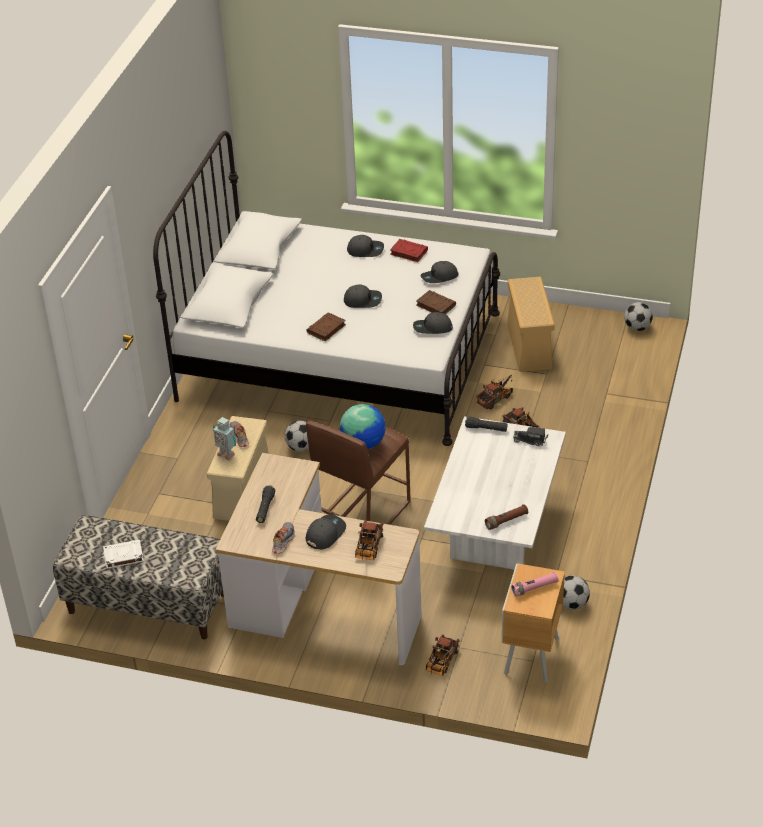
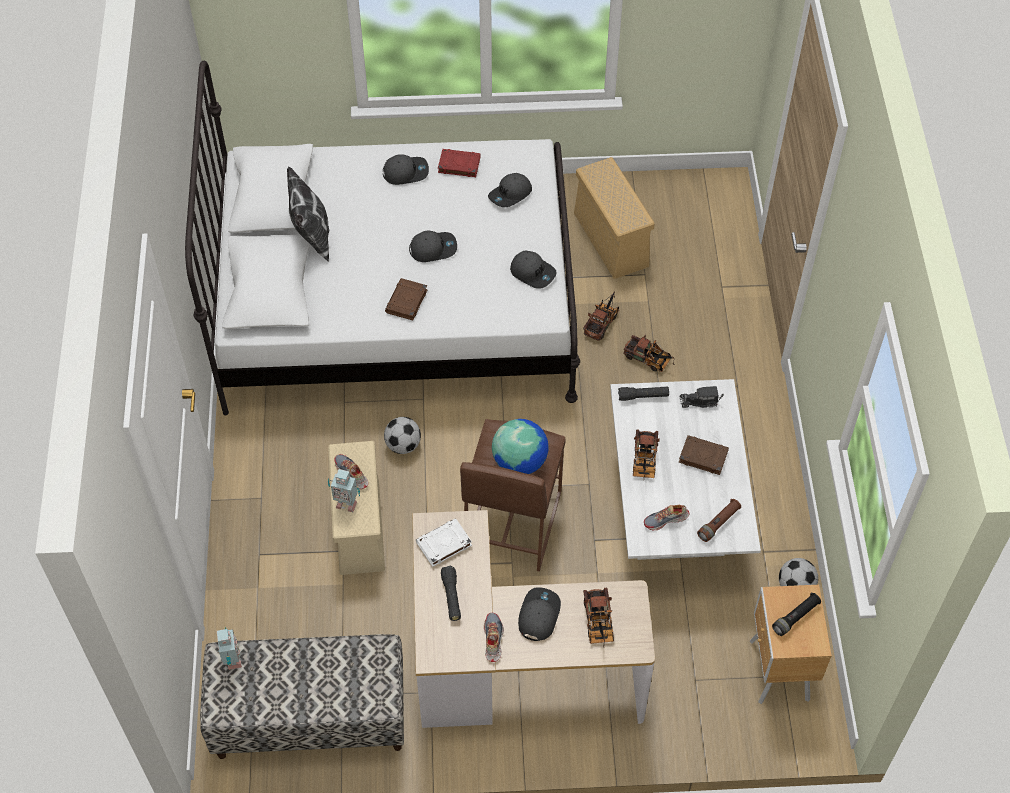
camera: 20 degrees left, 15 degrees up
white book [103,540,144,569] -> white book moved to [416,518,472,567]
grey cap [413,312,453,334] -> grey cap turned 120 degrees counterclockwise [510,251,556,289]
brown book [416,290,456,314] -> brown book moved to [679,435,729,475]
toy truck [426,634,460,676] -> toy truck moved to [633,430,660,478]
pink flashlight [511,572,559,596] -> black flashlight [772,592,821,636]
football [624,302,653,331] -> none
none -> toy robot [217,628,242,670]
none -> pillow [287,166,329,262]
none -> shoe [644,505,689,531]

